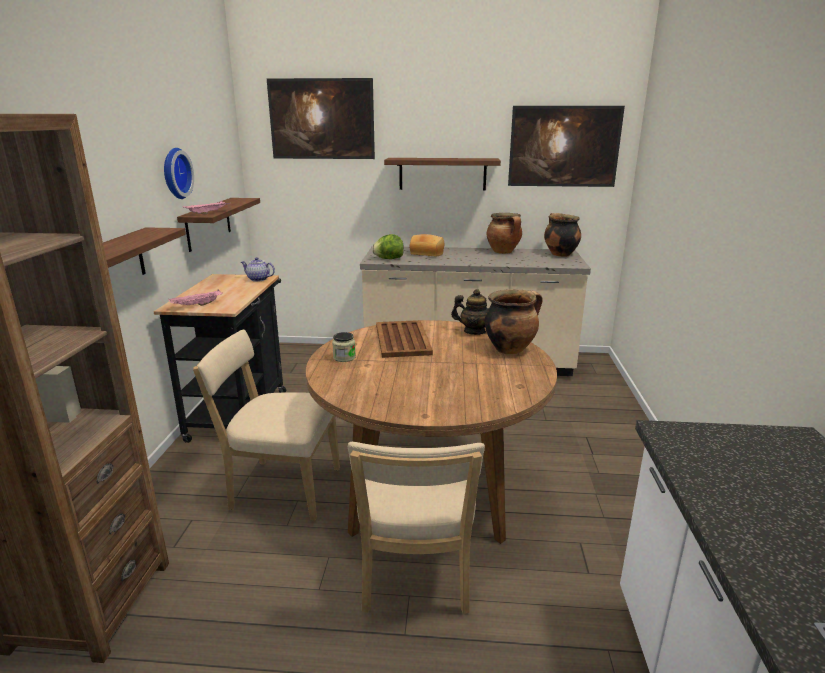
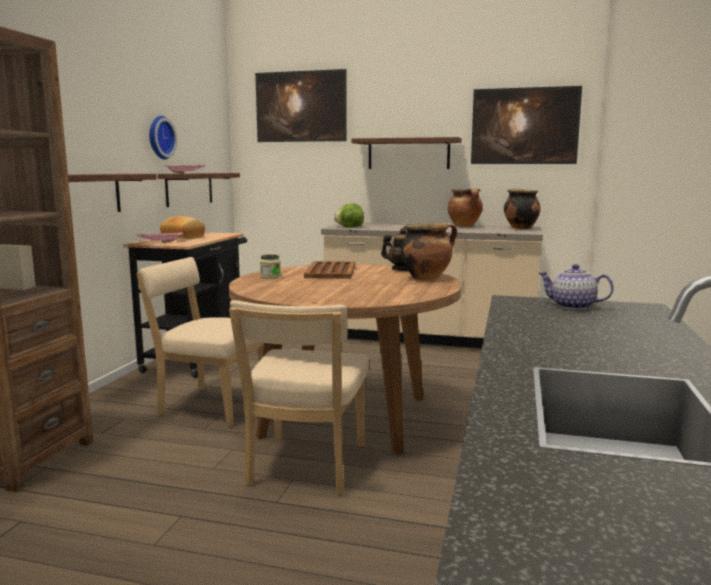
camera: 10 degrees right, 10 degrees down
teapot [241,257,275,282] -> teapot moved to [539,264,614,310]
bread [410,234,445,256] -> bread moved to [160,216,205,239]

